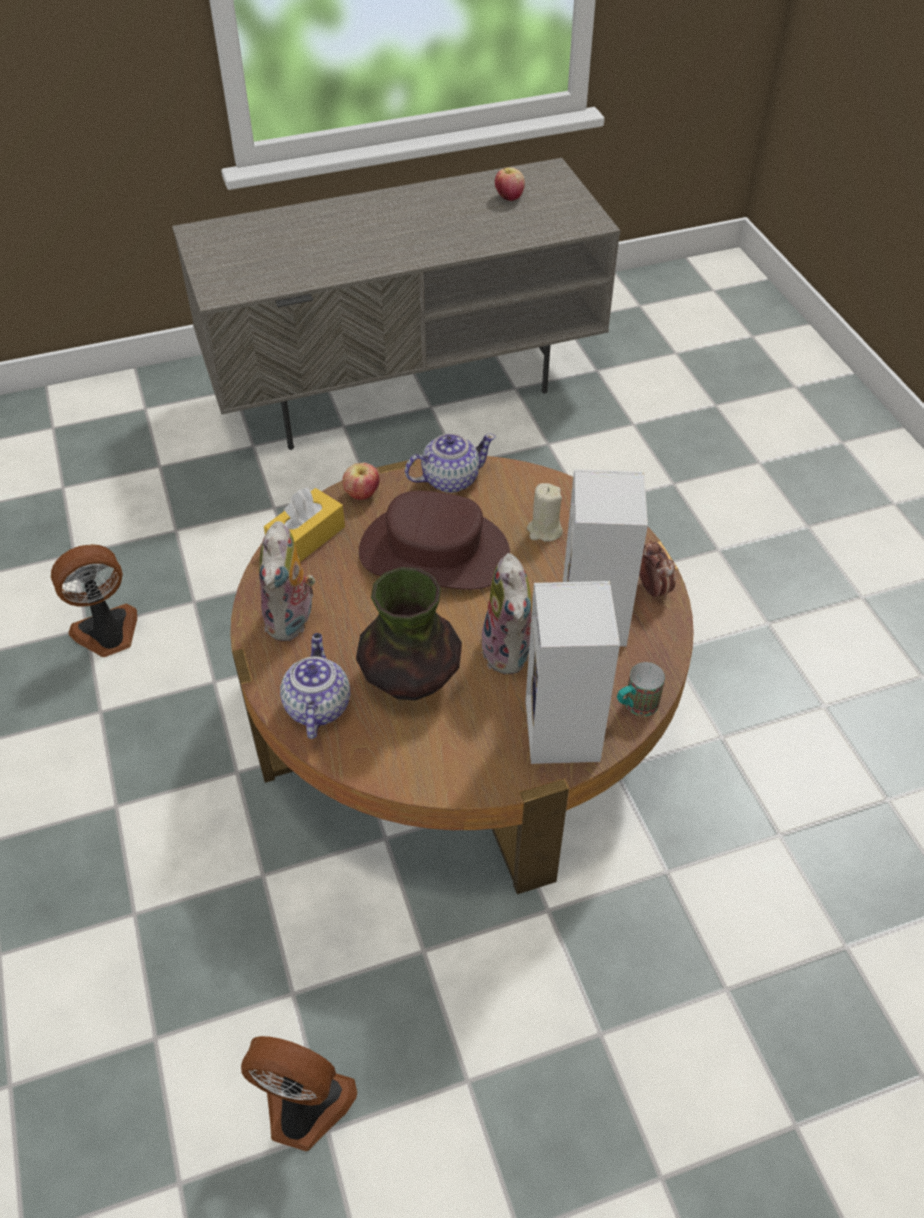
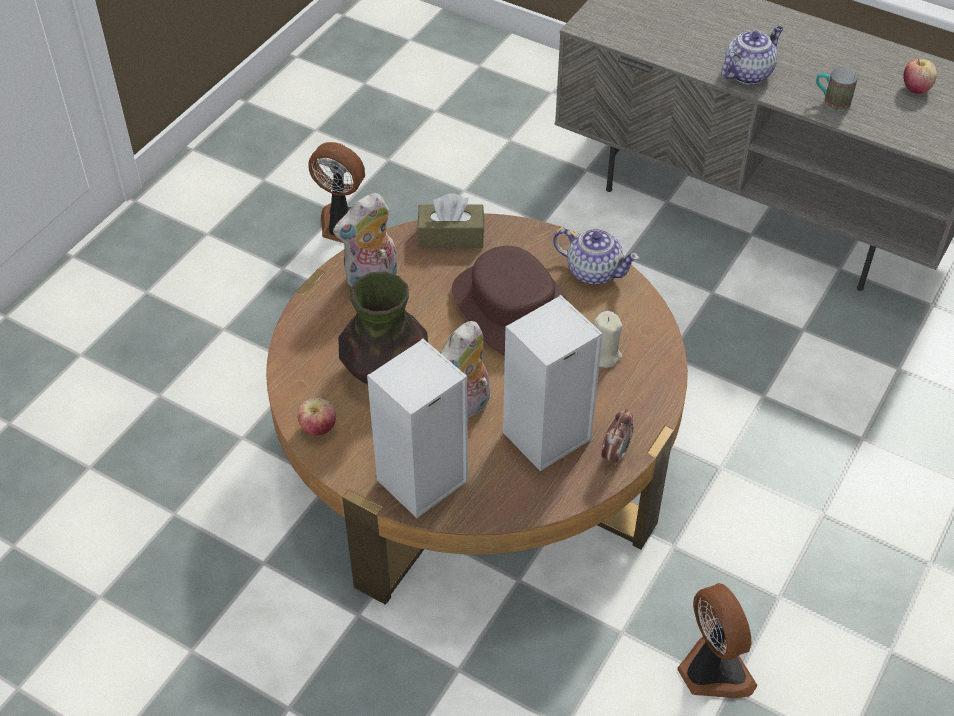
camera: 50 degrees right, 0 degrees up
fan [241,1036,357,1151] -> fan moved to [677,583,758,698]
yellow tissue box [264,487,345,562] -> brown tissue box [417,194,484,248]
teapot [280,633,350,739] -> teapot moved to [721,26,783,84]
apple [343,463,380,500] -> apple moved to [297,398,336,436]
mug [617,662,665,716] -> mug moved to [816,67,858,111]

